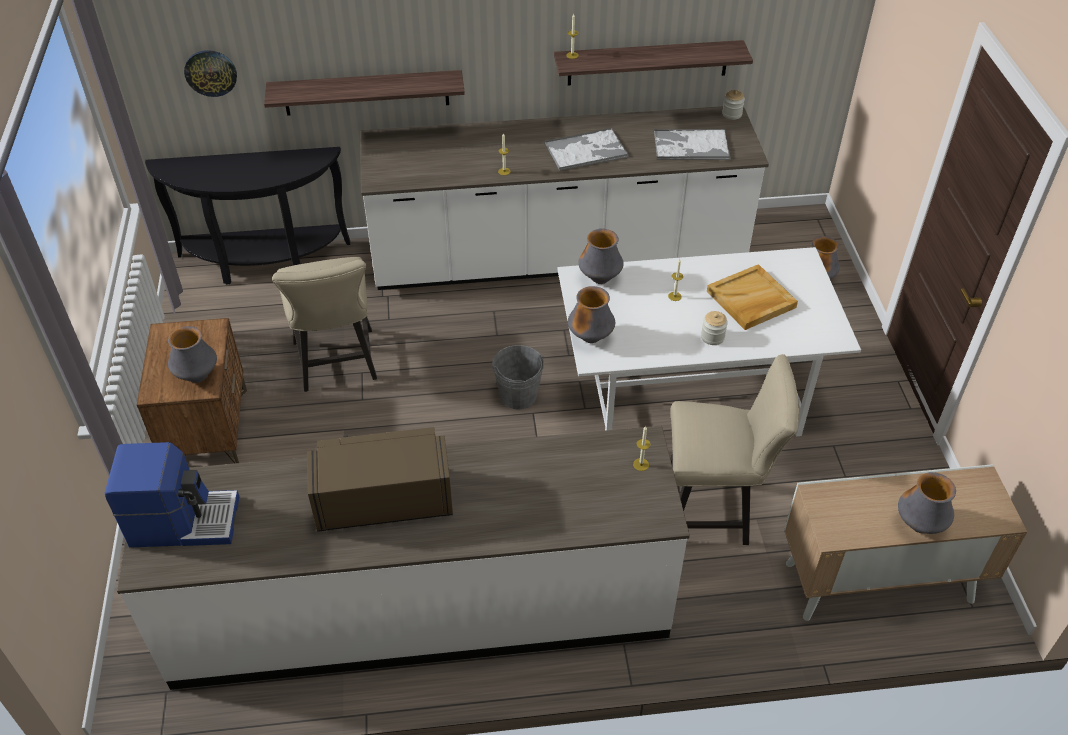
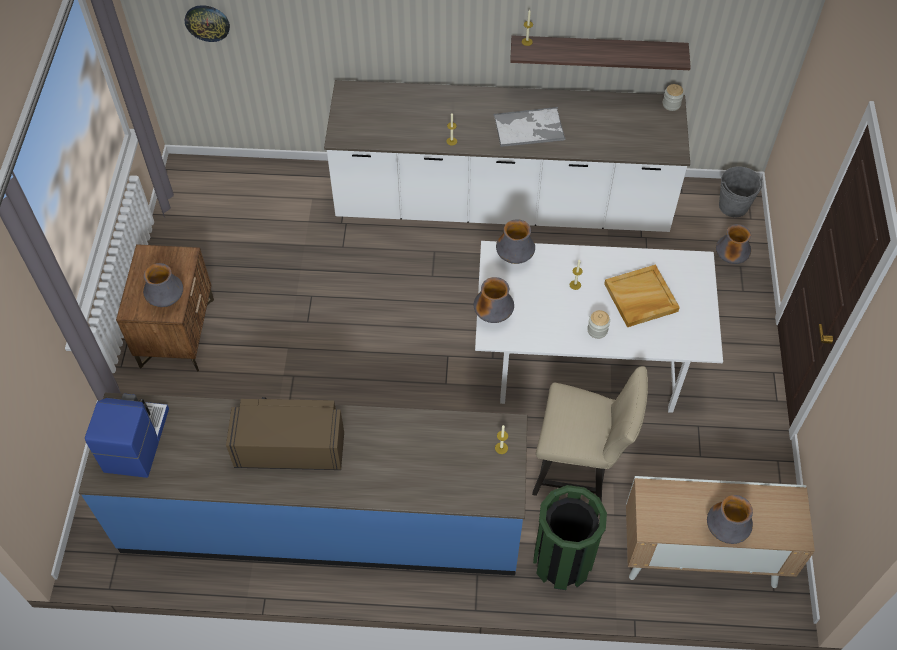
camera: 10 degrees right, 10 degrees up
coffee machine [105,442,239,548] -> coffee machine turned 90 degrees counterclockwise [85,394,169,478]
white counter [117,426,690,690] -> blue counter [79,393,528,576]
black console table [145,147,350,284] -> none
shelf [264,70,465,116] -> none
beige chair [272,257,377,392] -> none
grey bucket [492,345,544,409] -> grey bucket moved to [719,166,763,218]
tray [654,129,731,160] -> none
none -> green trash can [533,485,607,590]

